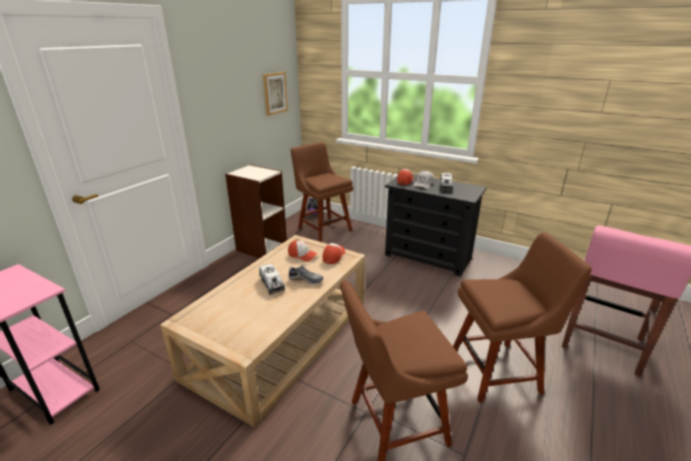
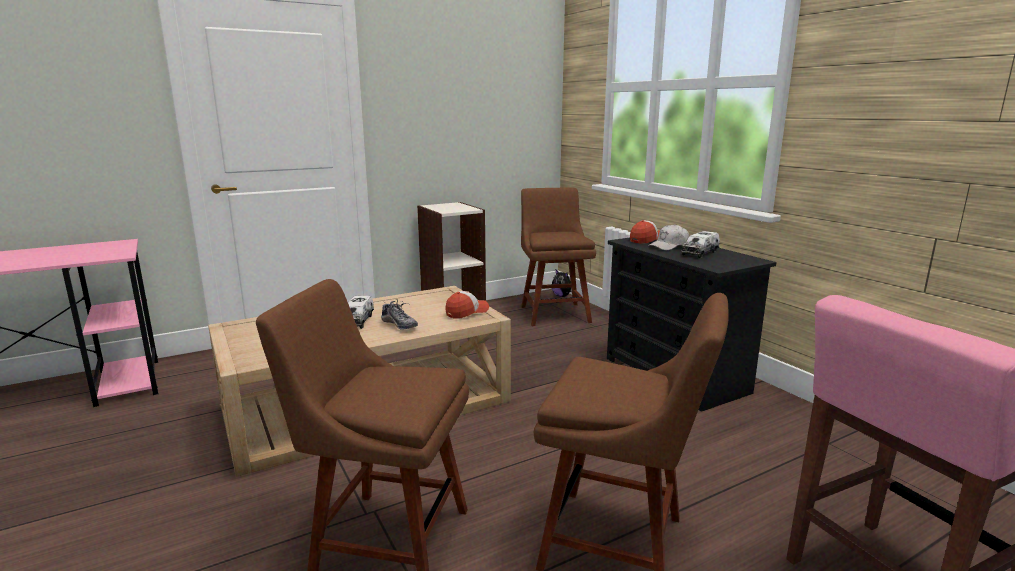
camera: 30 degrees right, 10 degrees down
picture [263,72,288,116] -> none
cap [288,240,317,262] -> none

